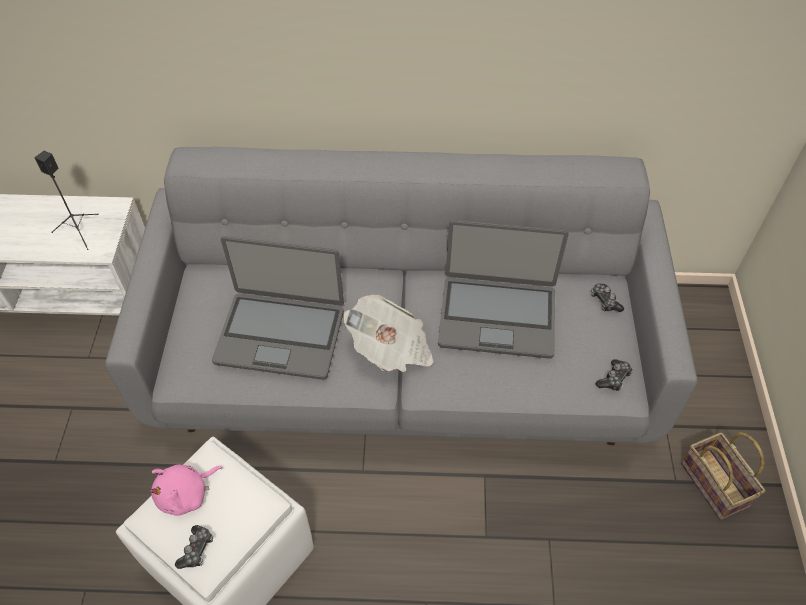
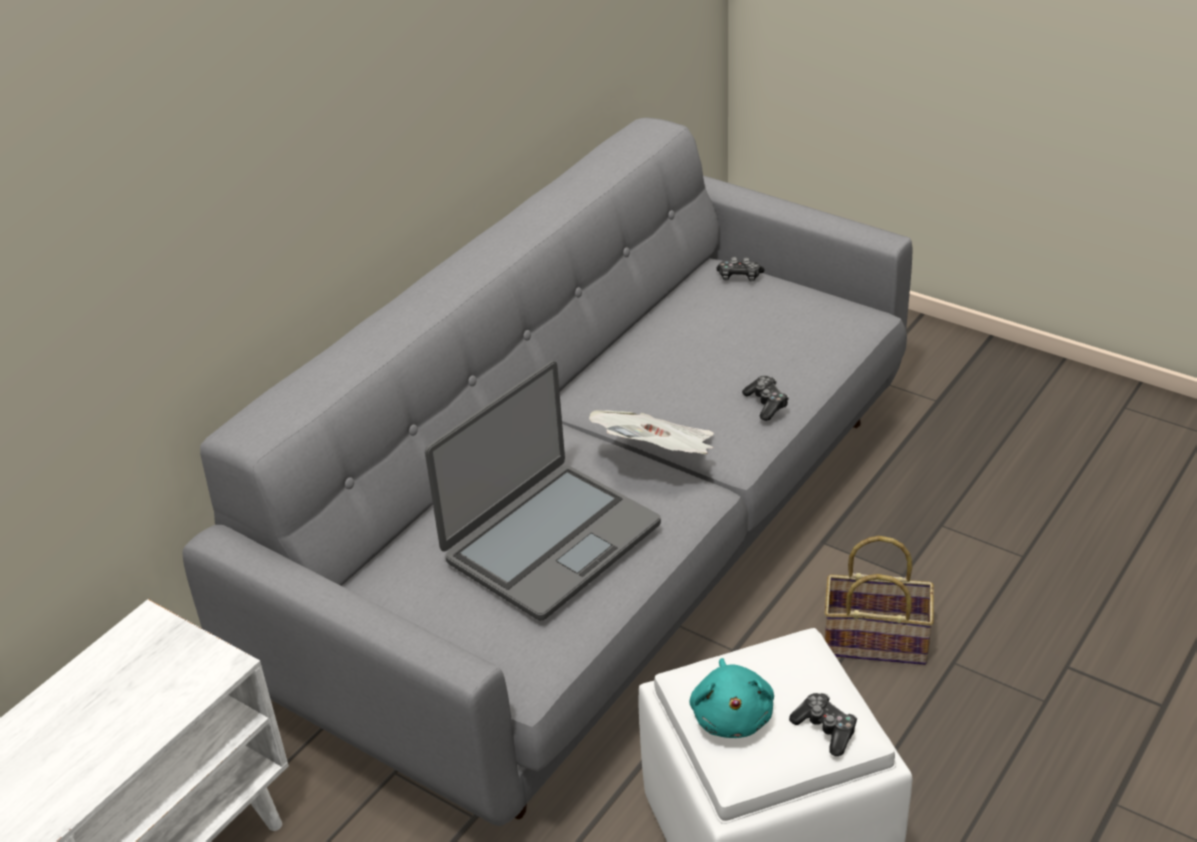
camera: 55 degrees left, 15 degrees down
black speaker [34,151,99,250] -> none
pink plush toy [150,465,223,516] -> turquoise plush toy [690,658,774,738]
laptop [438,220,569,359] -> none
game controller [596,359,633,391] -> game controller moved to [742,376,789,421]
basket [681,432,765,520] -> basket moved to [824,536,934,665]

